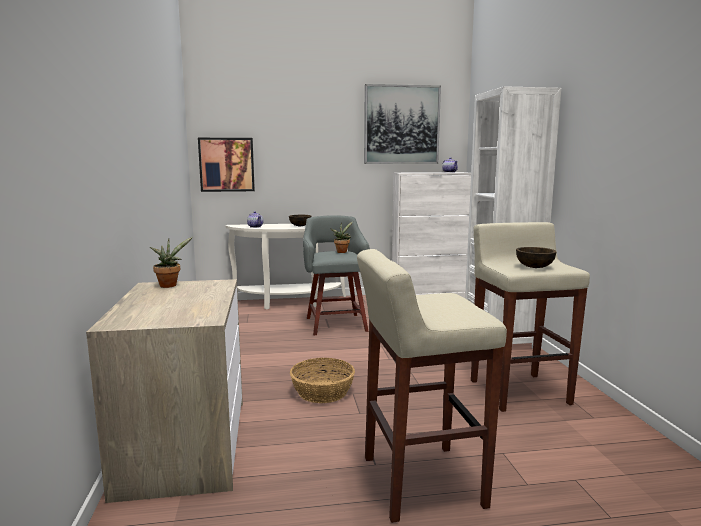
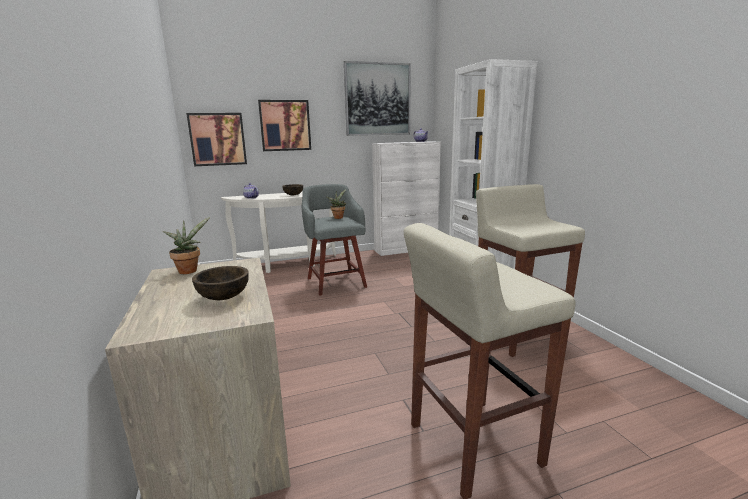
camera: 10 degrees left, 5 degrees up
basket [290,358,355,403] -> none
brown bowl [516,247,557,268] -> brown bowl moved to [192,266,249,300]
none -> picture [258,100,311,151]

